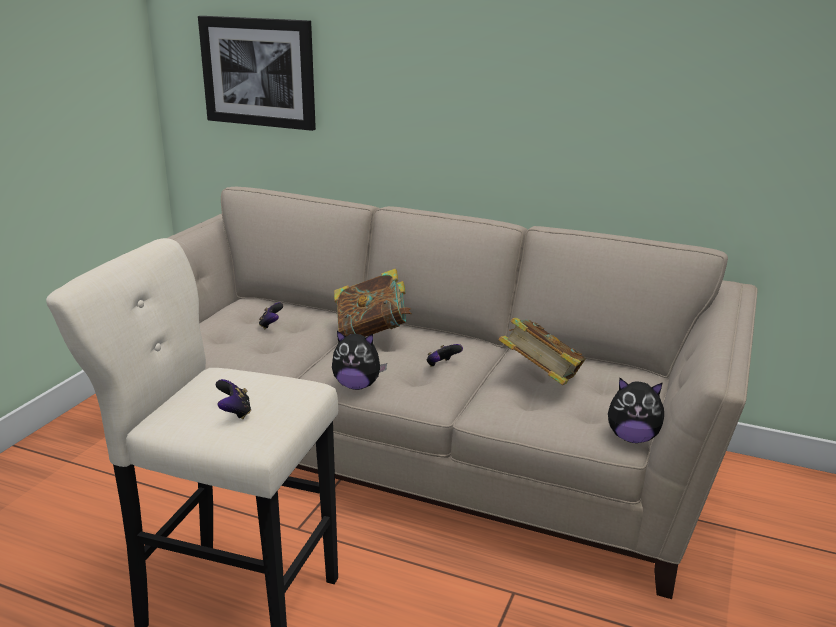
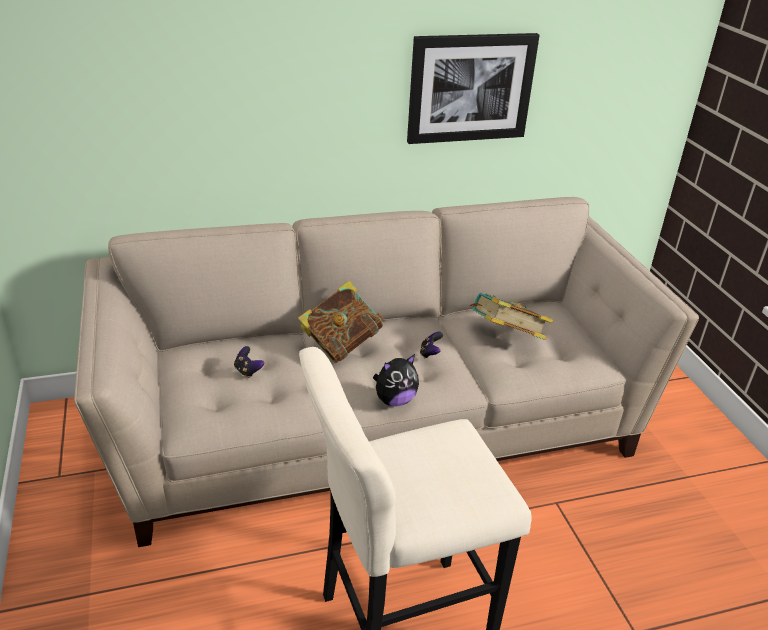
camera: 40 degrees left, 10 degrees up
picture [198,16,316,131] -> picture moved to [407,33,540,144]
game controller [216,379,251,419] -> none
plush toy [608,378,664,443] -> none

